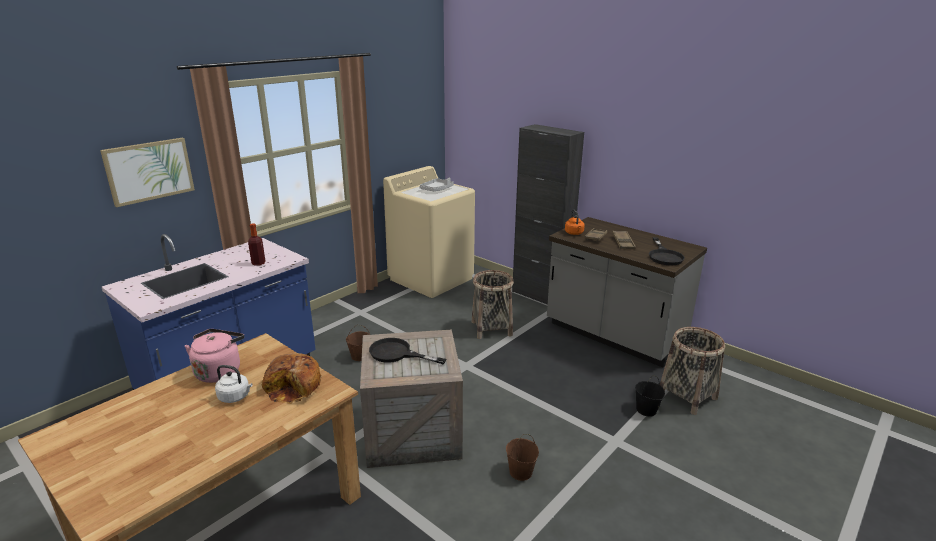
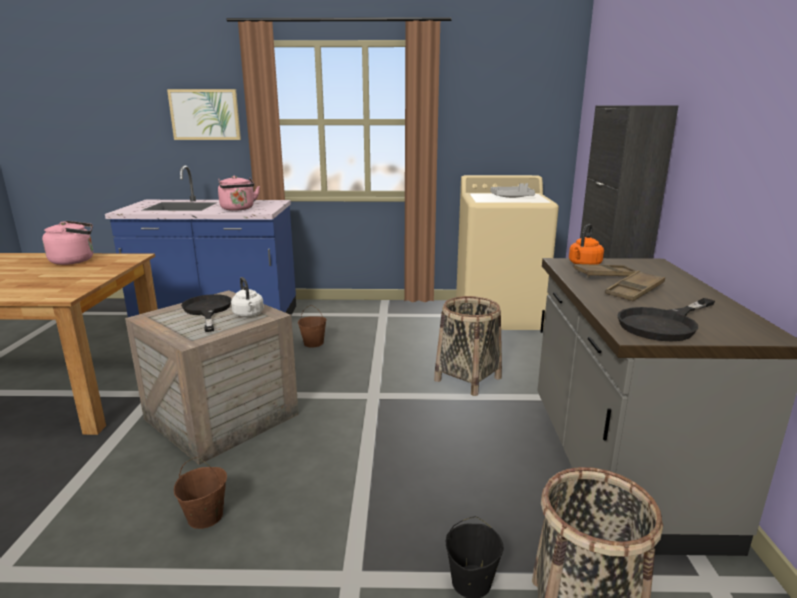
camera: 50 degrees right, 5 degrees down
white kettle [215,365,253,403] -> white kettle moved to [231,277,264,317]
bottle [248,223,265,266] -> pink kettle [218,176,260,211]
bread [262,353,322,404] -> none

